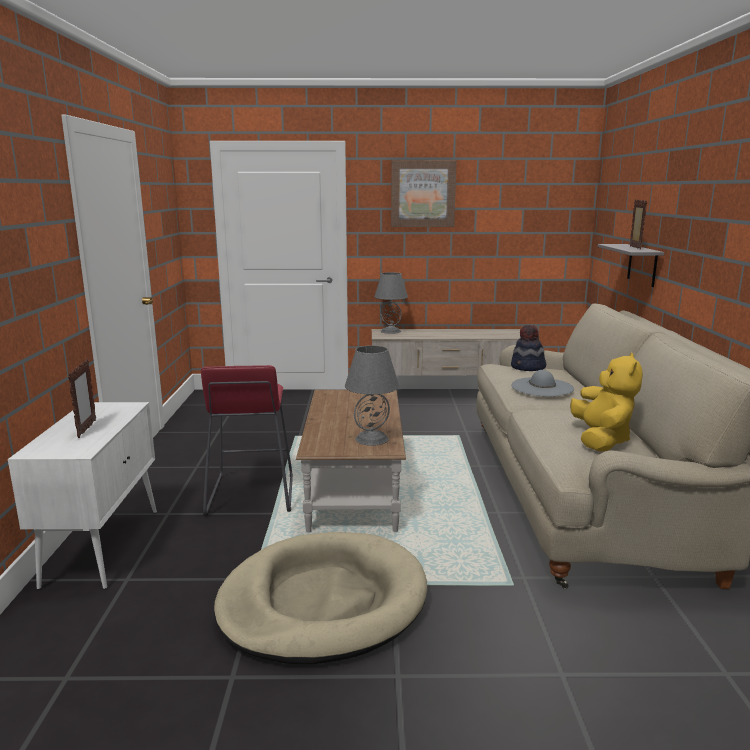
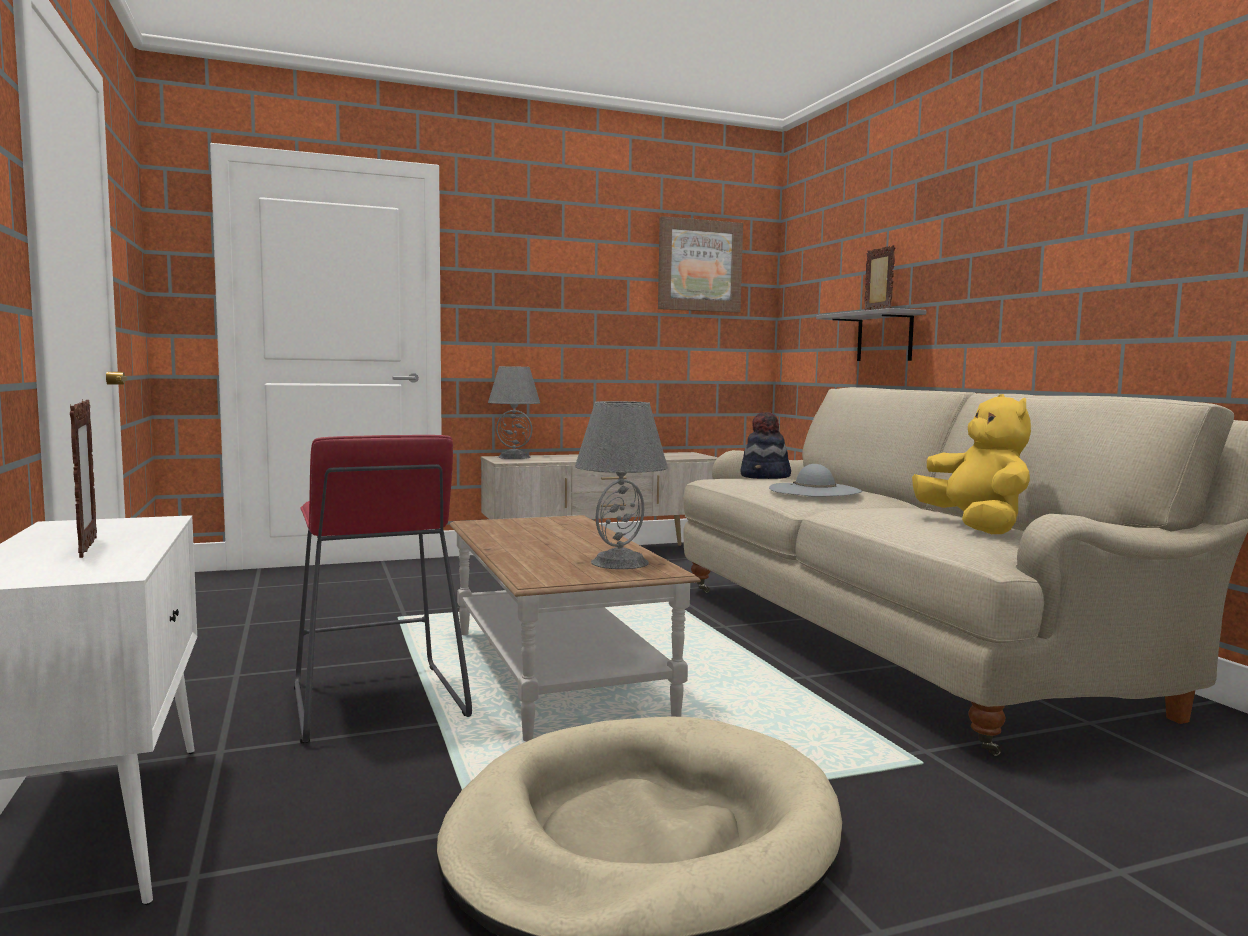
camera: 20 degrees left, 10 degrees down
picture [391,160,457,227] -> picture moved to [658,216,743,312]

